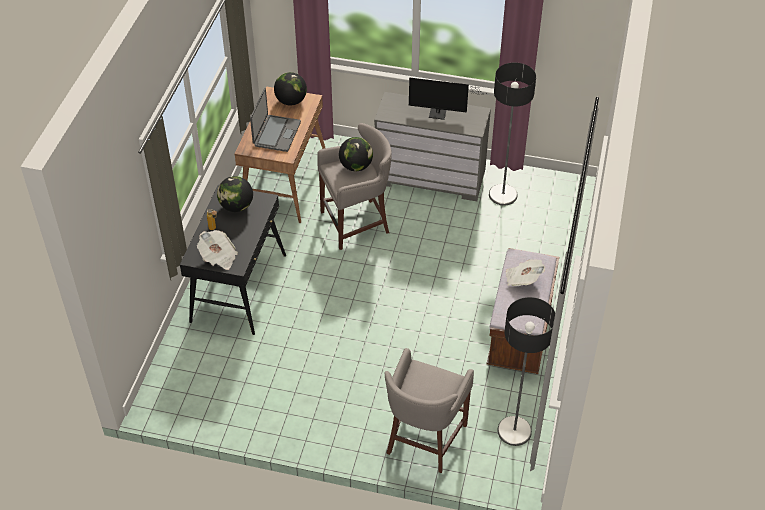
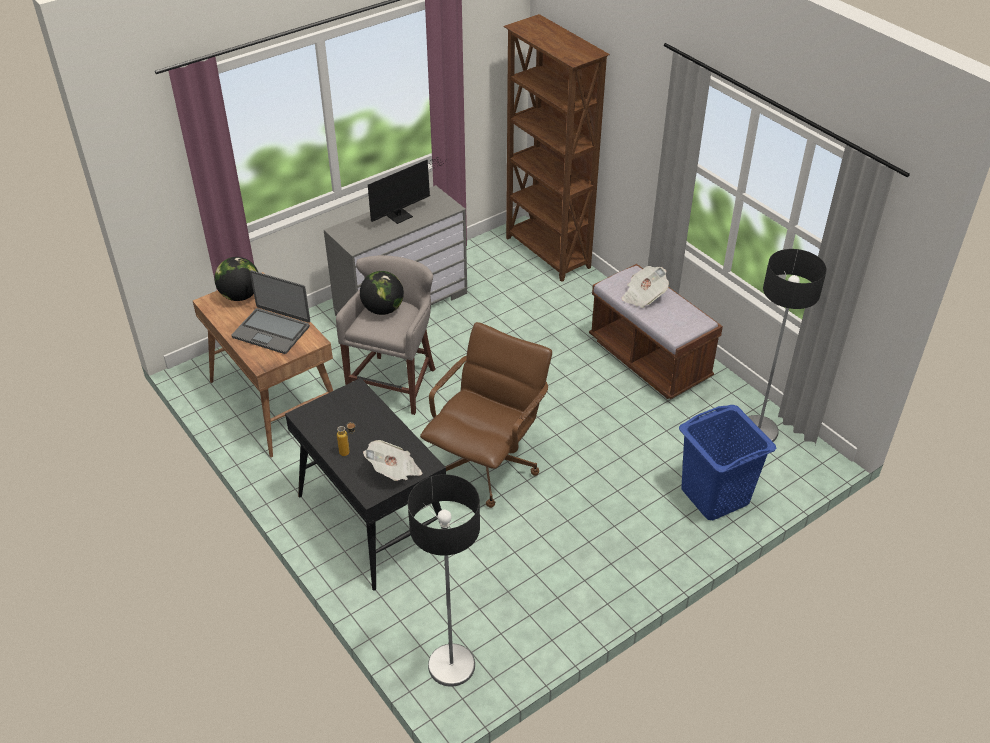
camera: 50 degrees left, 5 degrees down
globe [217,176,253,212] -> none
laptop [250,88,301,152] -> laptop turned 150 degrees clockwise [232,270,310,354]
grey stool [384,348,474,473] -> blue laundry basket [679,405,776,520]
floor lamp [489,62,536,205] -> floor lamp moved to [408,474,480,687]
none -> brown office chair [420,322,552,508]
none -> brown bookcase [503,14,610,282]

